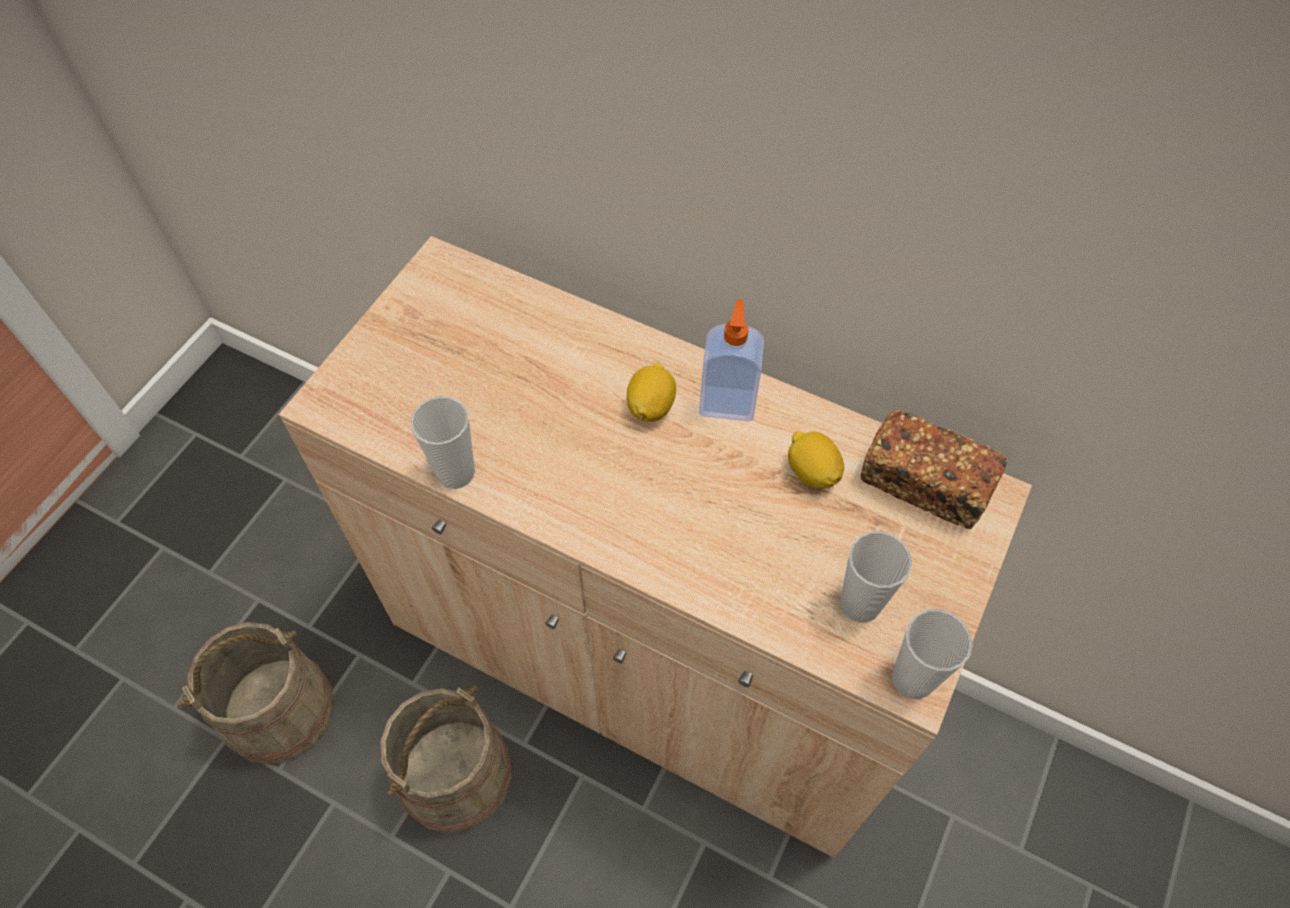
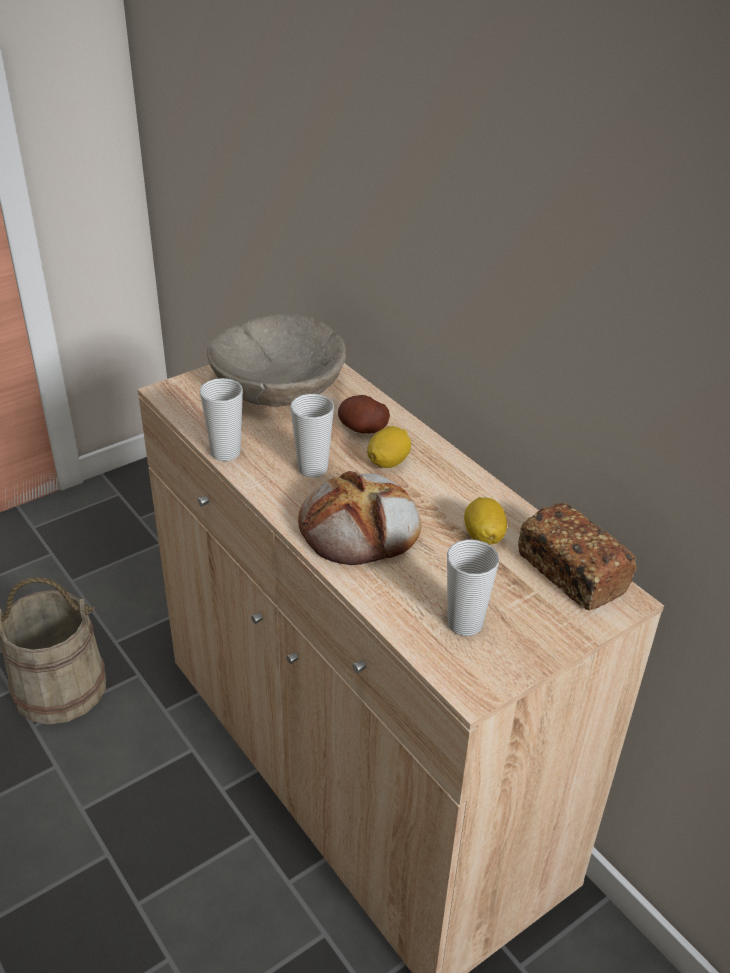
camera: 25 degrees right, 20 degrees down
beige bucket [380,685,512,834] -> none
soap dispenser [699,299,764,421] -> none
cup [892,609,973,699] -> cup moved to [290,394,334,478]
none -> beige bowl [207,313,346,407]
none -> bread [298,471,421,565]
none -> potato [338,395,390,434]

